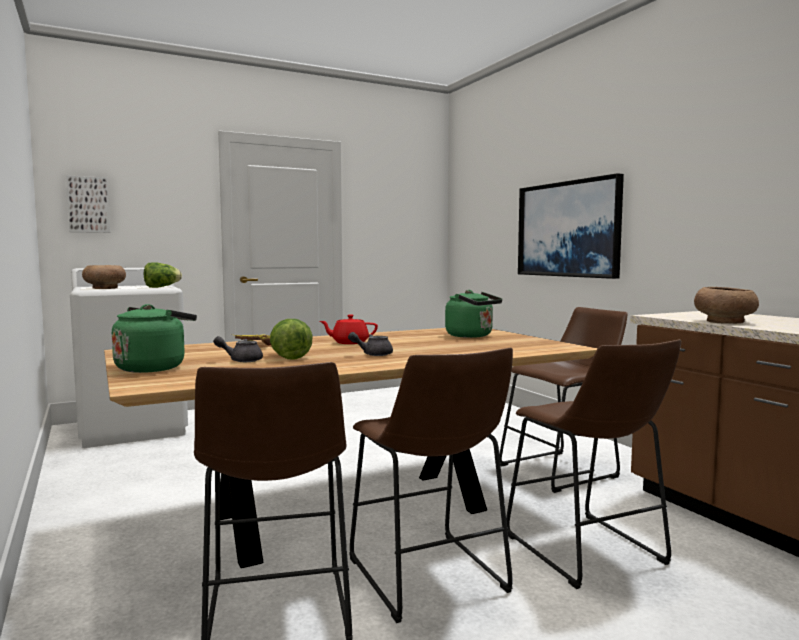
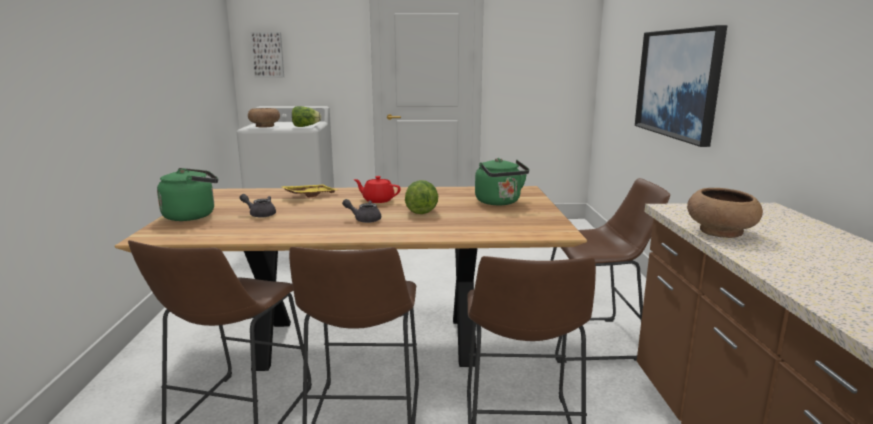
camera: 25 degrees right, 10 degrees up
lettuce [270,319,313,360] -> lettuce moved to [405,180,438,214]

